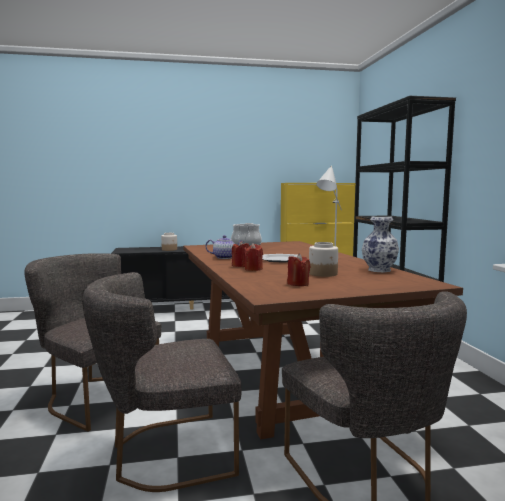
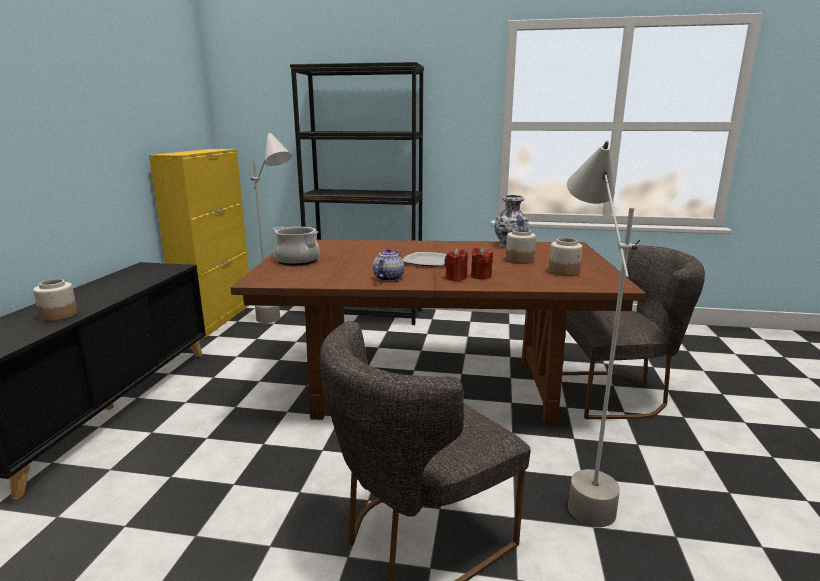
camera: 70 degrees left, 10 degrees up
grey chair [82,272,241,492] -> grey floor lamp [567,141,641,527]
red candle [287,253,311,286] -> jar [549,238,583,277]

